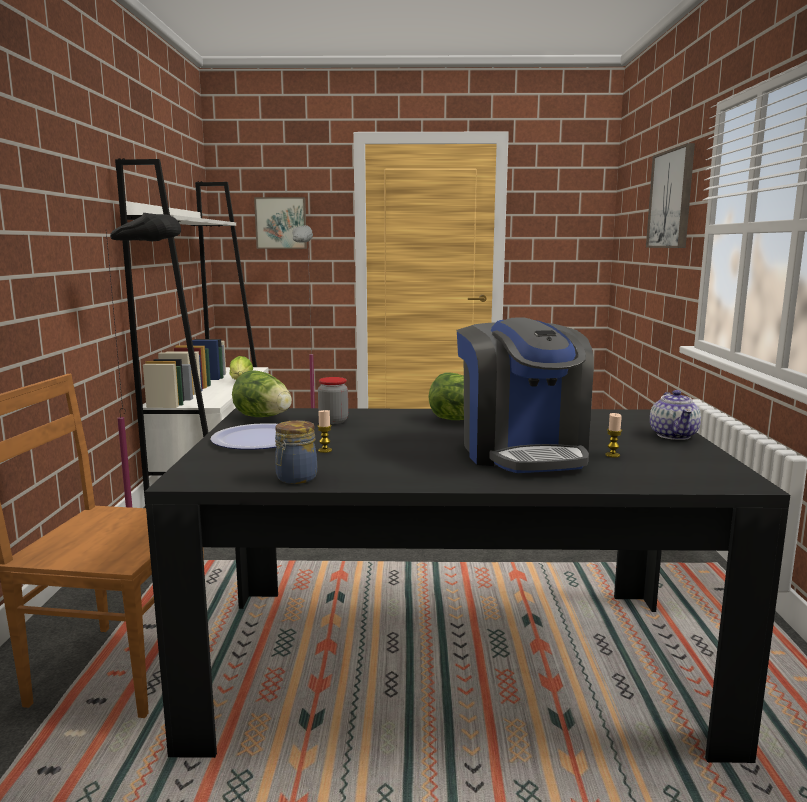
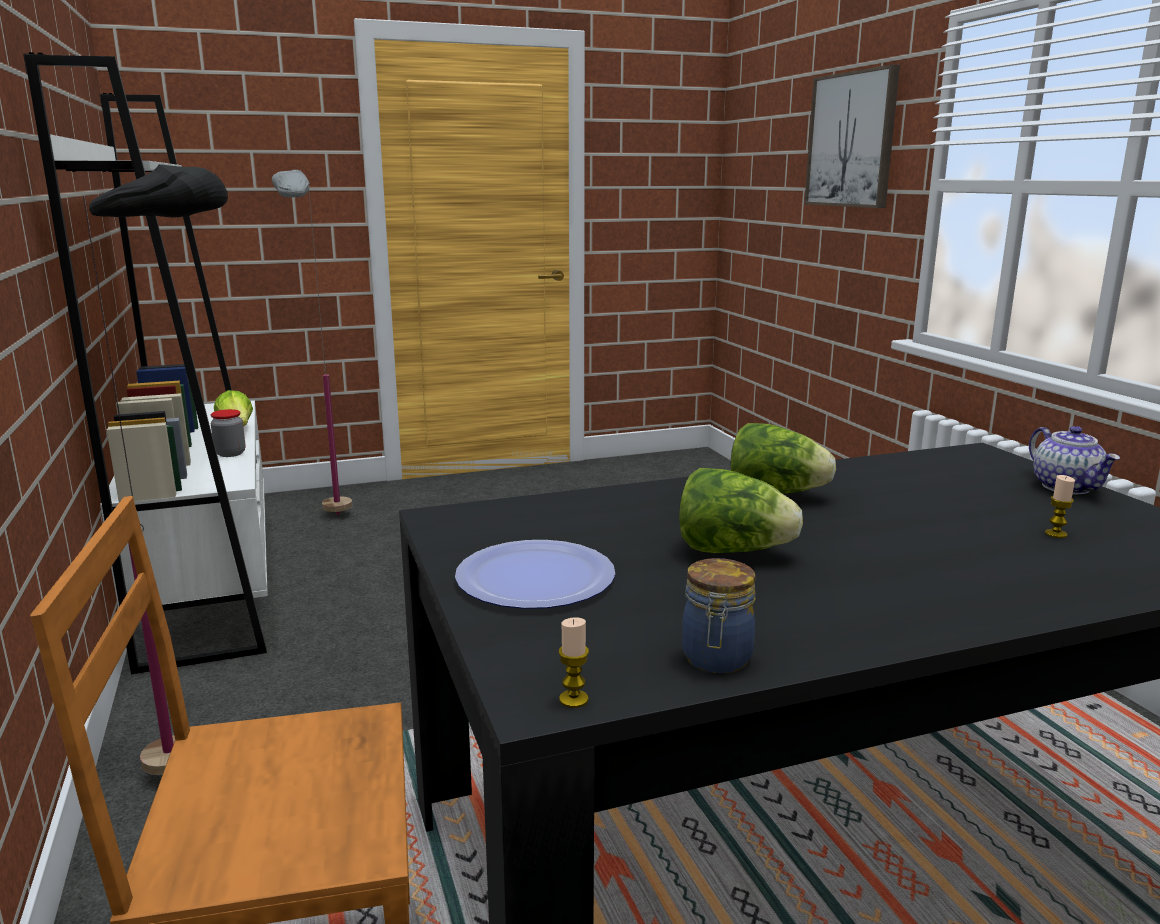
camera: 20 degrees left, 5 degrees up
lettuce [232,370,292,417] -> lettuce moved to [679,468,803,553]
picture [254,197,307,249] -> none
candle [317,410,332,453] -> candle moved to [559,617,589,708]
jar [318,377,348,424] -> jar moved to [211,409,245,457]
coffee machine [457,318,594,473] -> none

